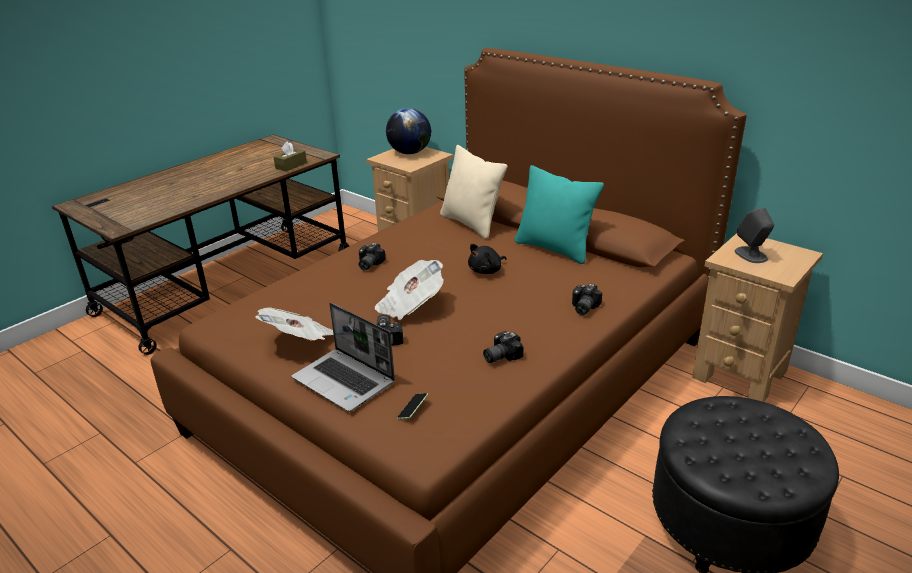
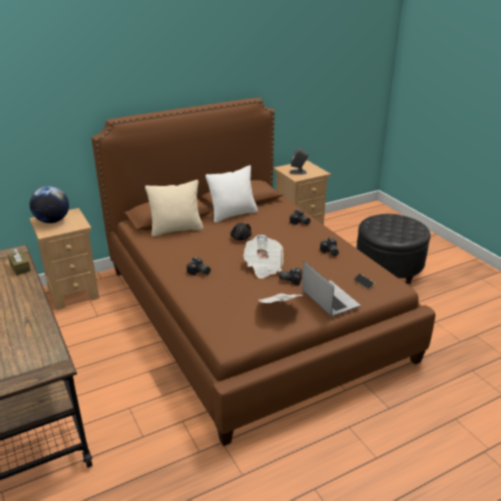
camera: 70 degrees left, 0 degrees up
laptop [292,303,395,412] -> laptop turned 90 degrees counterclockwise [302,261,360,317]
turquoise pillow [515,165,604,264] -> white pillow [205,165,258,223]

